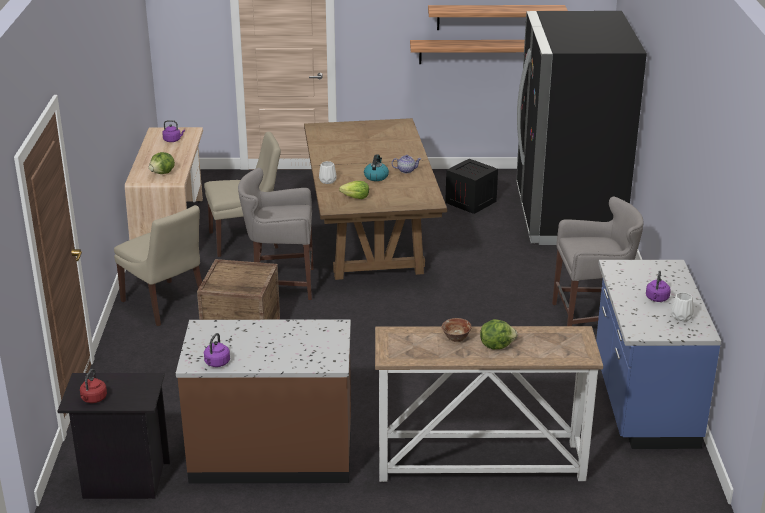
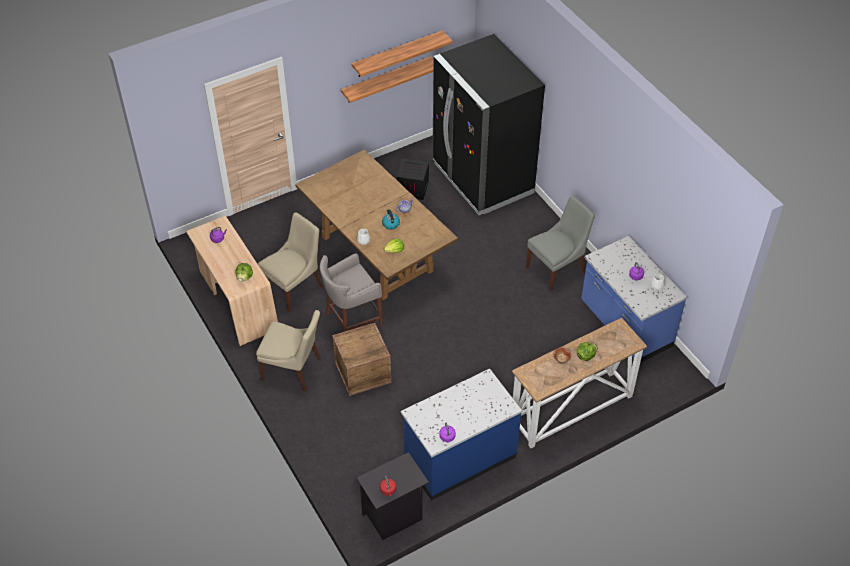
camera: 30 degrees left, 20 degrees up
brown counter [176,319,351,483] -> blue counter [401,369,522,501]
grey stool [552,196,644,326] -> grey chair [526,195,595,292]

